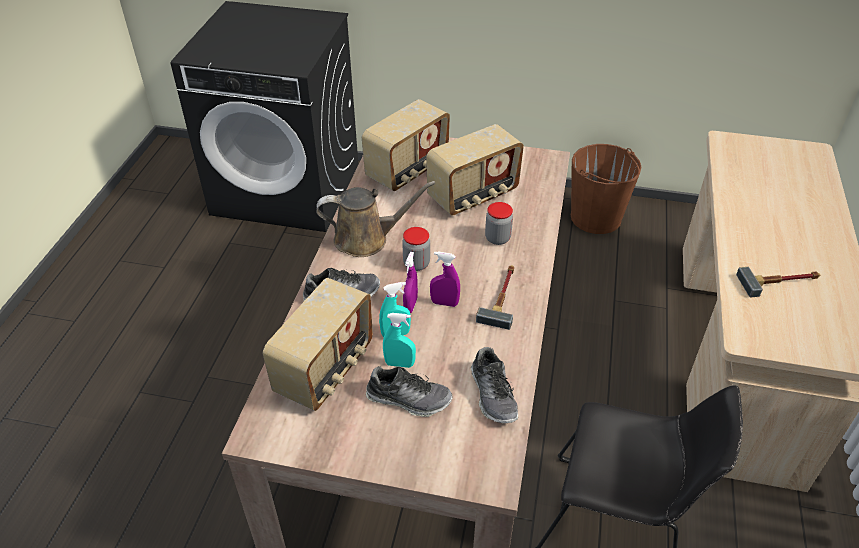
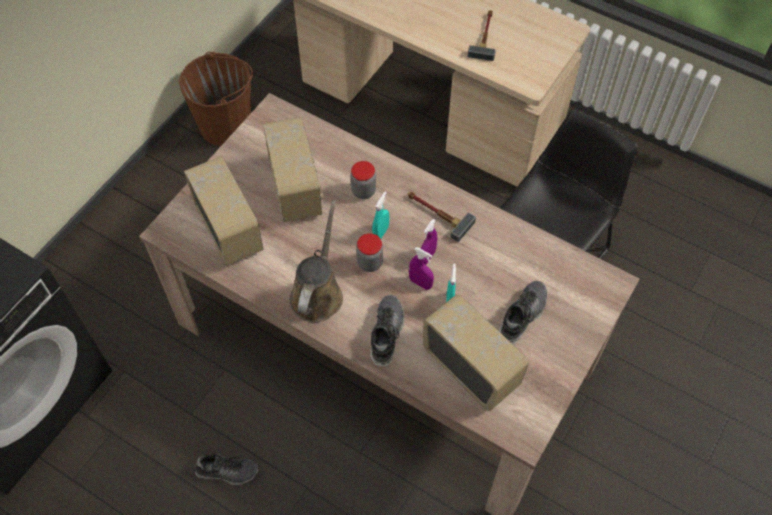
camera: 70 degrees left, 15 degrees up
turquoise spray bottle [383,313,416,368] -> turquoise spray bottle moved to [372,192,389,239]
shoe [471,347,518,423] -> shoe moved to [195,454,259,485]

